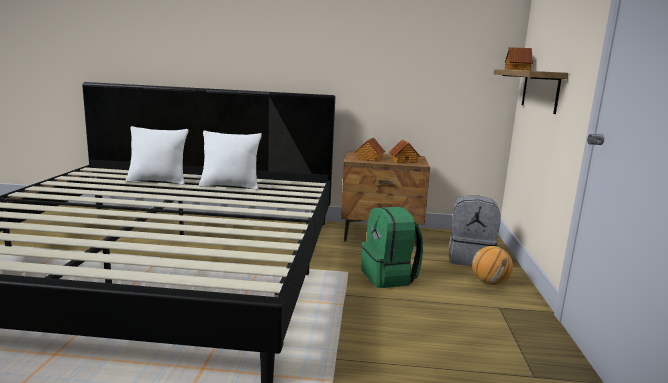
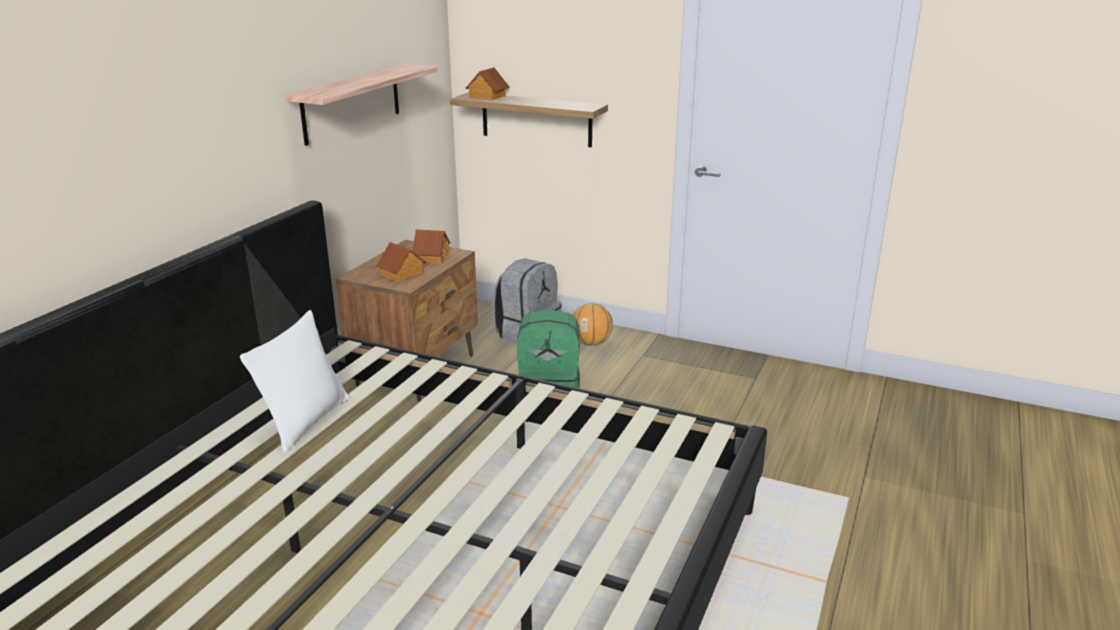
camera: 70 degrees left, 10 degrees up
white pillow [126,126,188,185] -> none
none -> shelf [285,64,438,146]

